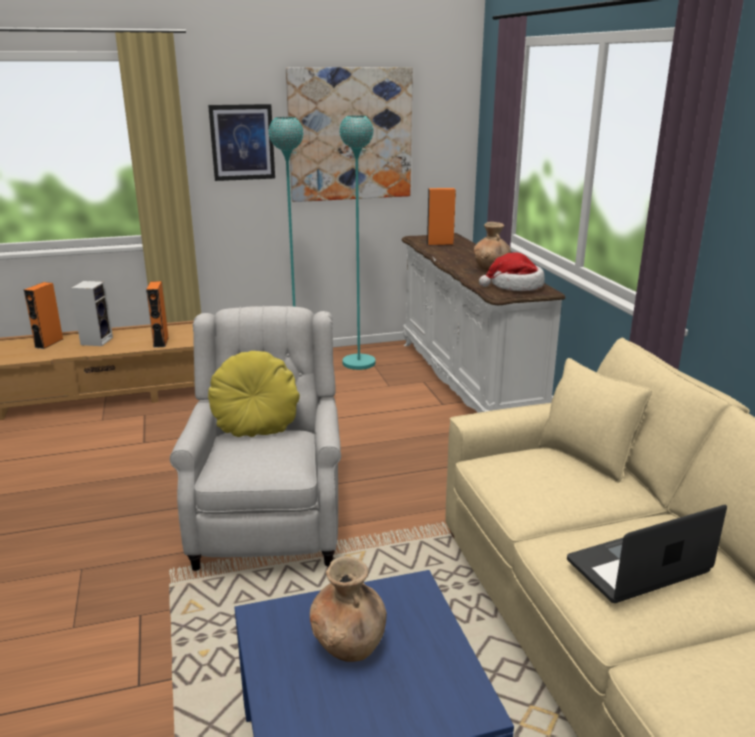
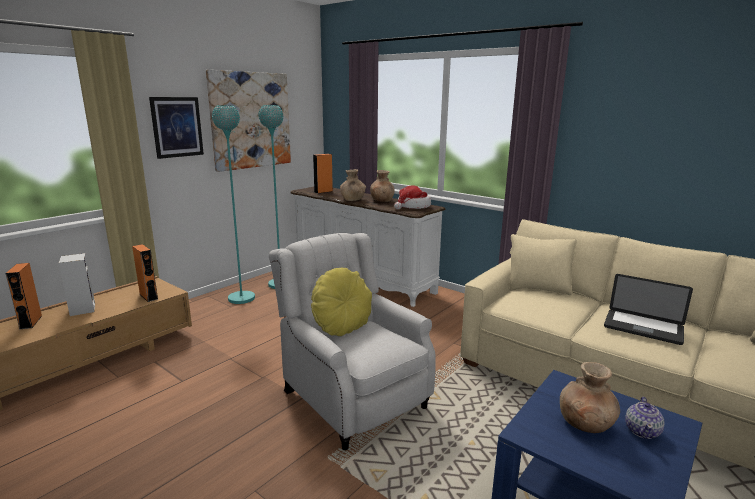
camera: 35 degrees left, 5 degrees down
laptop [567,505,727,603] -> laptop turned 90 degrees counterclockwise [604,274,693,345]
none -> brown vase [340,169,366,201]
none -> teapot [625,397,665,439]

